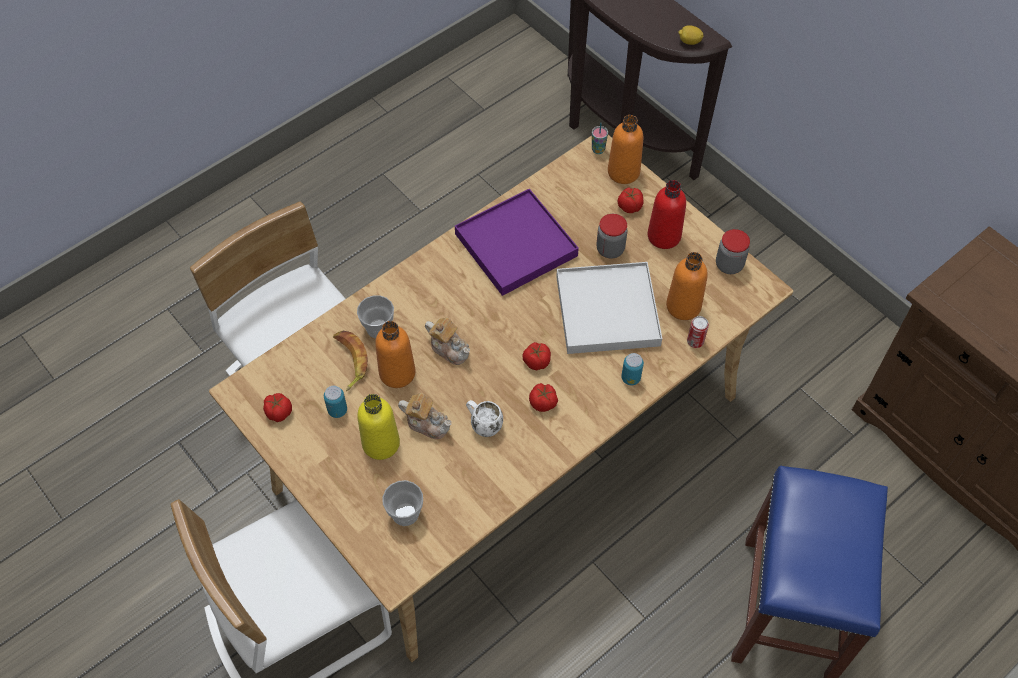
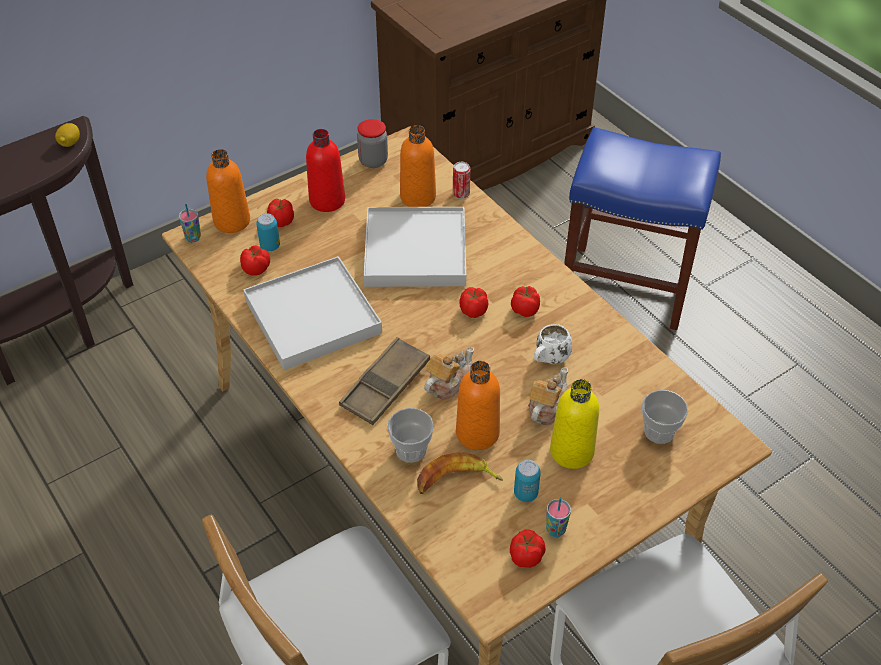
camera: 85 degrees left, 10 degrees down
purple tray [455,189,579,296] -> white tray [243,256,382,370]
jar [596,214,628,259] -> none
can [621,353,644,385] -> can moved to [256,213,280,251]
none -> tomato [240,245,270,276]
none -> brown tray [339,337,430,425]
none -> cup [546,497,571,537]

